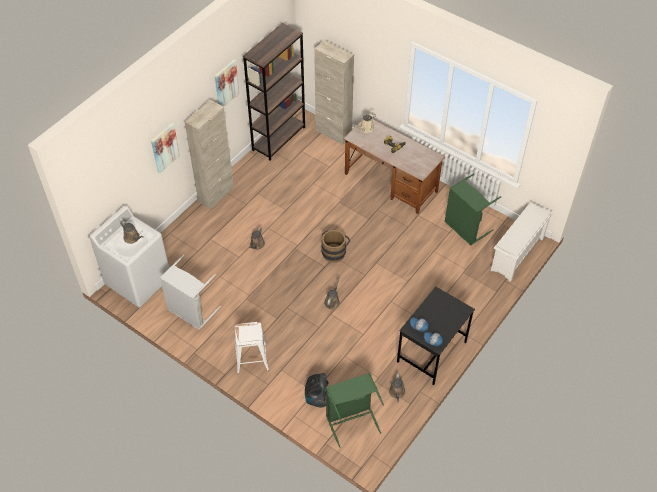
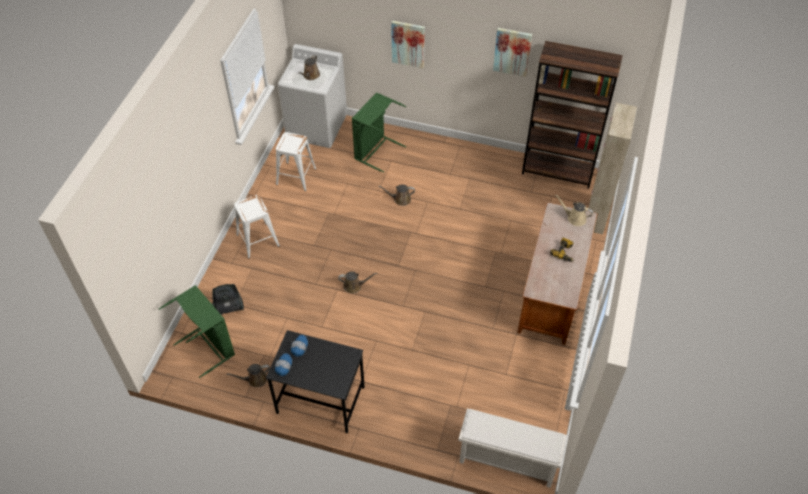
camera: 70 degrees right, 0 degrees up
grey laundry basket [160,255,221,330] -> white stool [276,132,316,191]
beige cabinet [185,100,234,210] -> none
brown bucket [321,230,350,262] -> none
green laundry basket [444,173,501,246] -> green laundry basket moved to [352,92,406,173]

